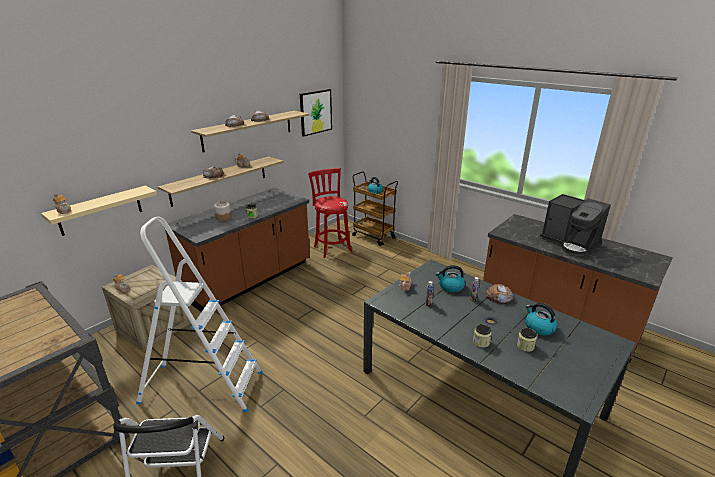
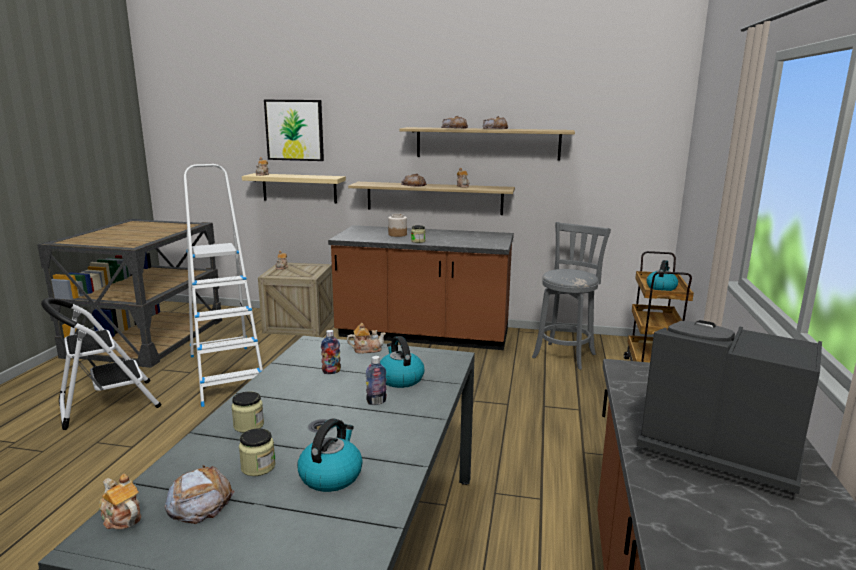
camera: 60 degrees right, 10 degrees down
picture [300,89,332,137] -> picture moved to [264,100,324,161]
red stool [308,168,352,258] -> grey stool [532,222,611,370]
bread [486,284,514,304] -> bread moved to [164,465,235,524]
coffee machine [540,194,611,256] -> coffee machine turned 105 degrees clockwise [637,320,822,497]
none -> teapot [99,474,141,530]

